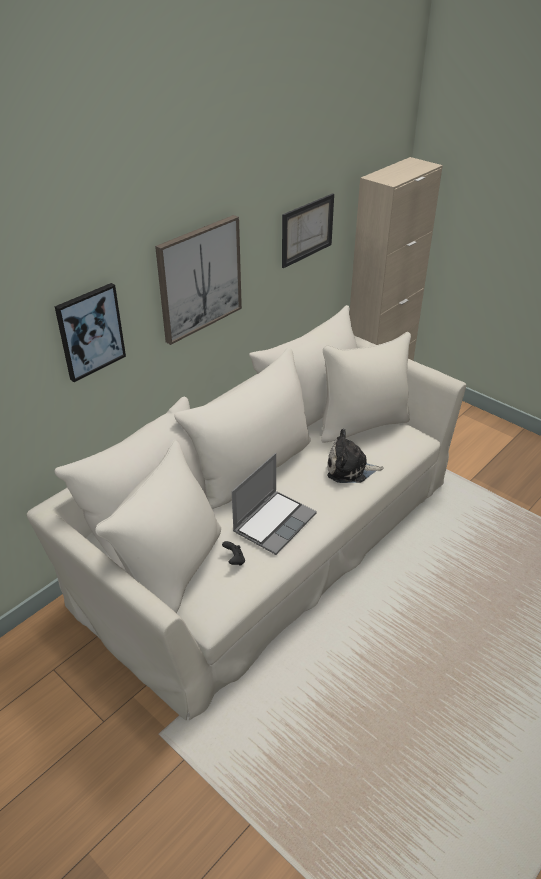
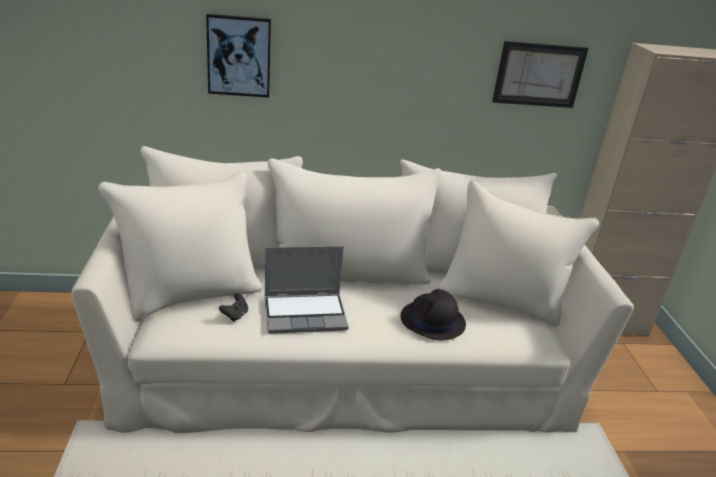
camera: 40 degrees right, 10 degrees down
picture [155,215,242,345] -> none
plush toy [327,429,384,483] -> black hat [400,289,466,340]

